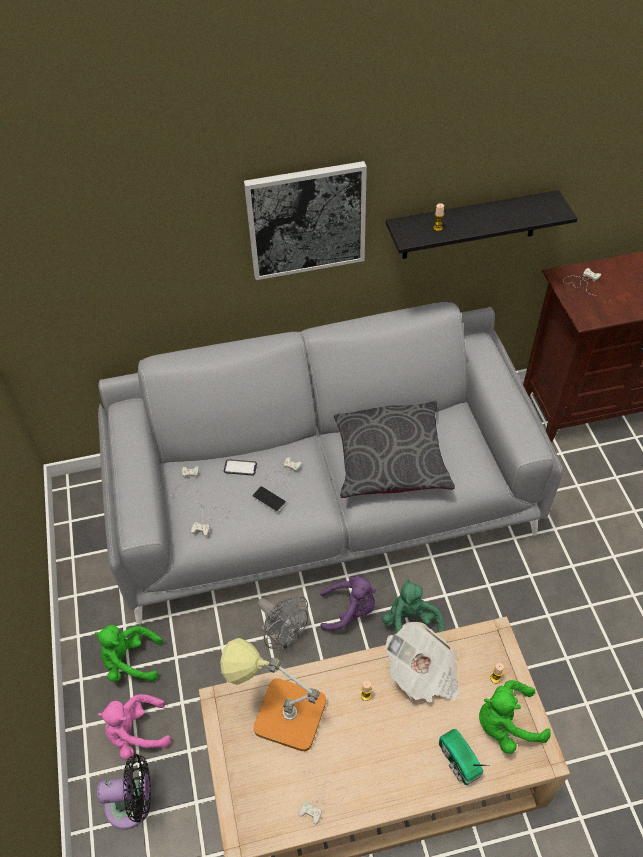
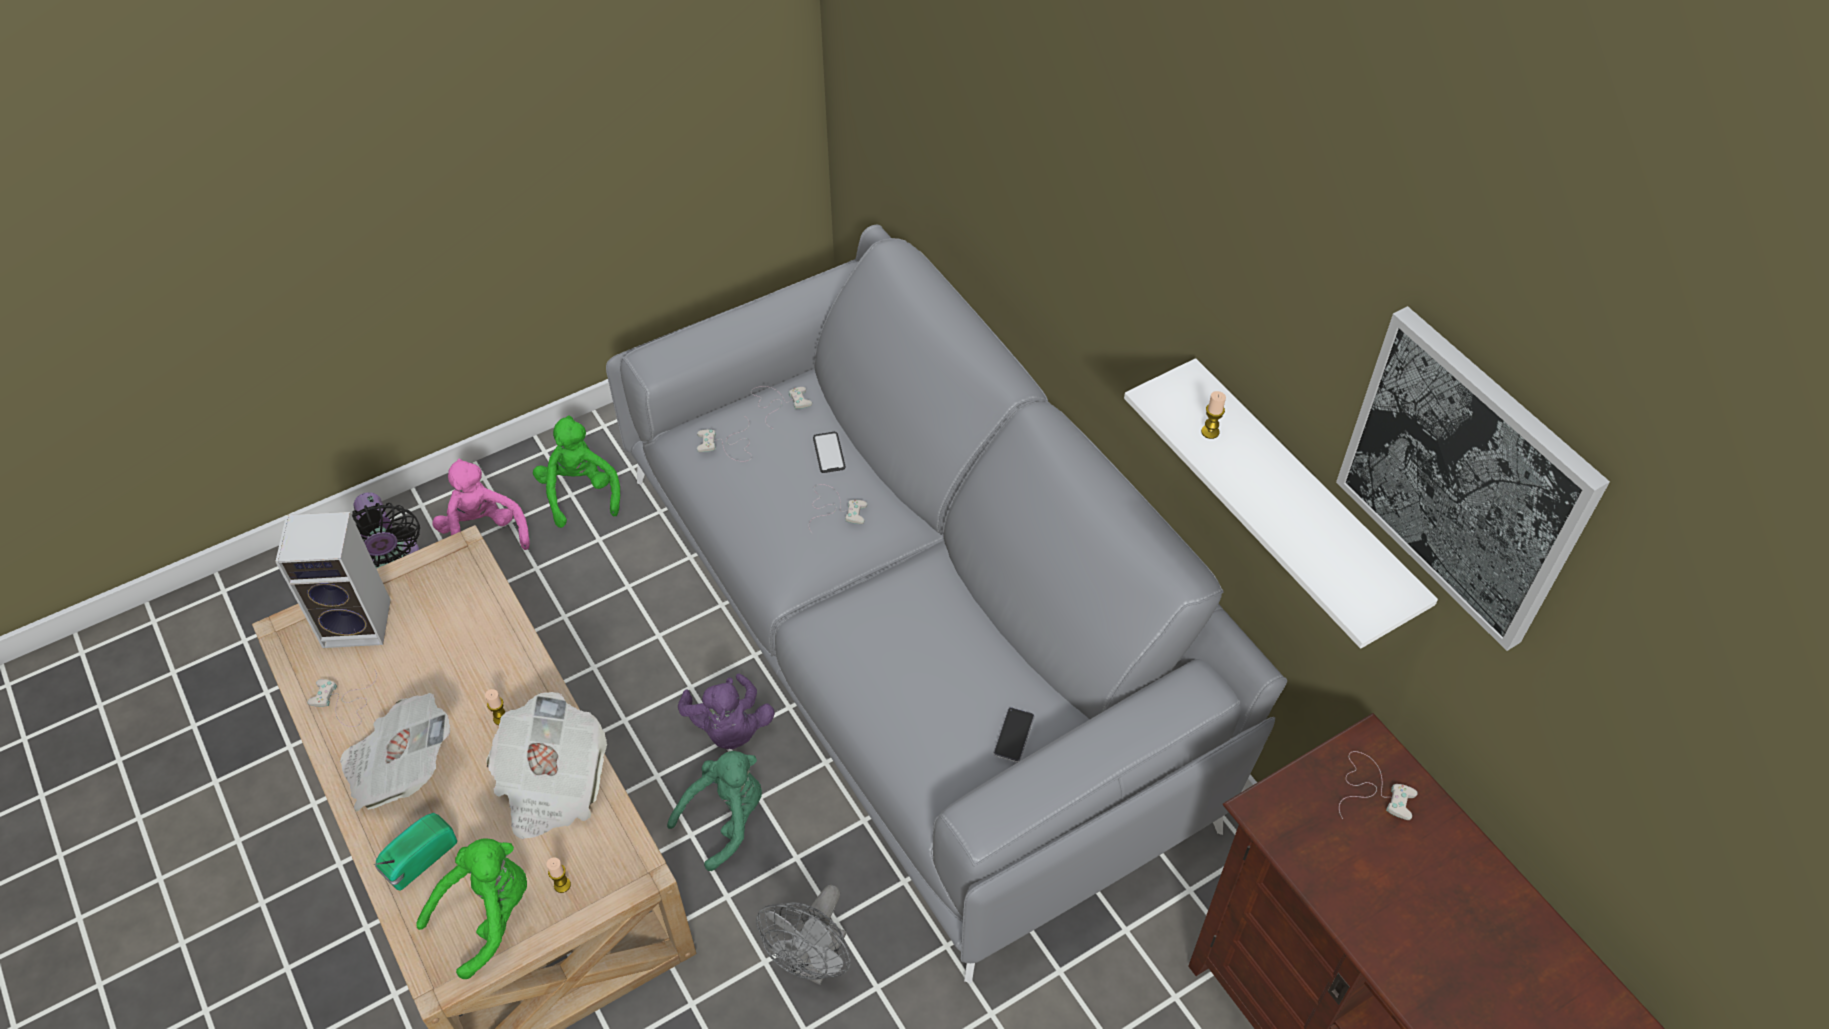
camera: 70 degrees right, 0 degrees up
table lamp [220,638,326,751] -> none
picture [244,161,367,280] -> picture moved to [1336,306,1610,651]
phone [252,486,286,512] -> phone moved to [993,707,1035,762]
grey fan [258,596,308,651] -> grey fan moved to [756,885,851,985]
grey pillow [334,401,455,498] -> none
black shelf [386,190,578,259] -> white shelf [1124,358,1438,649]
green plush toy [479,680,551,754] -> green plush toy turned 75 degrees clockwise [417,838,527,979]
none -> speaker [275,512,391,648]
none -> newspaper [340,693,450,811]

